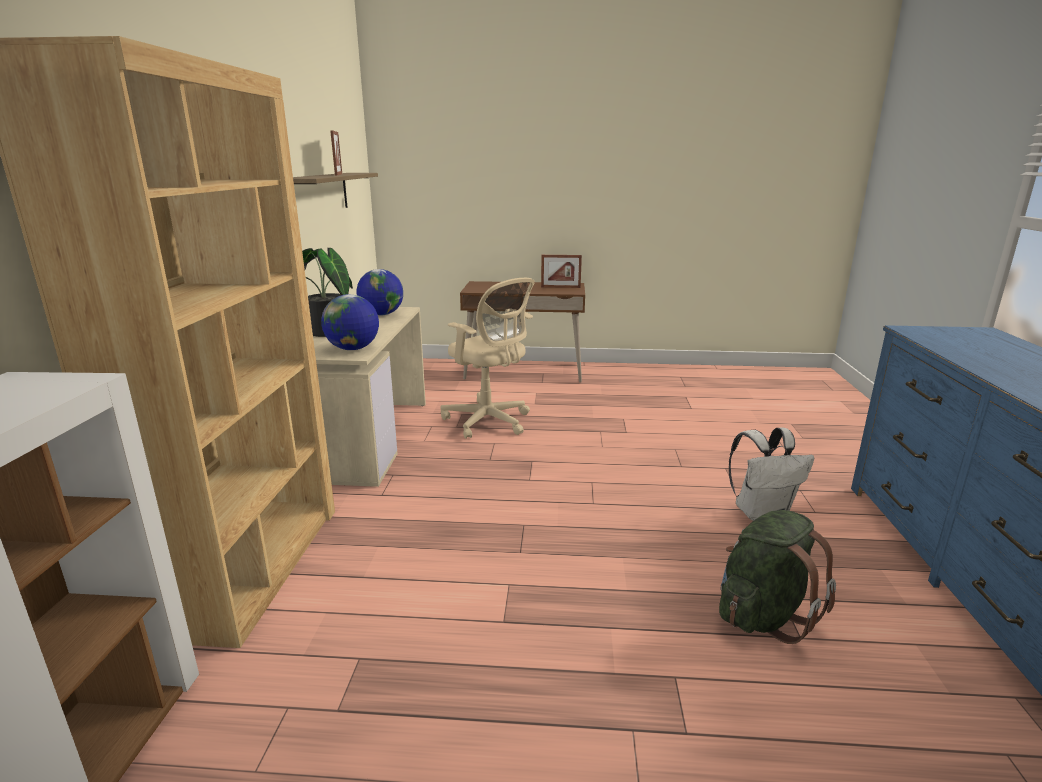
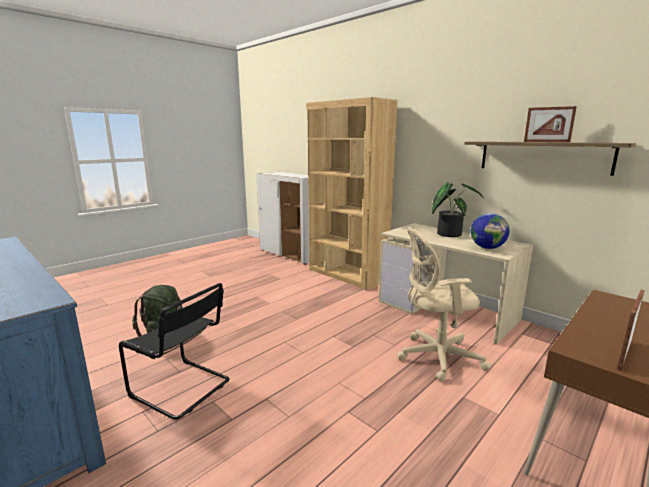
camera: 130 degrees right, 5 degrees down
globe [321,294,379,350] -> none
white backpack [729,427,815,521] -> black chair [119,283,230,420]

